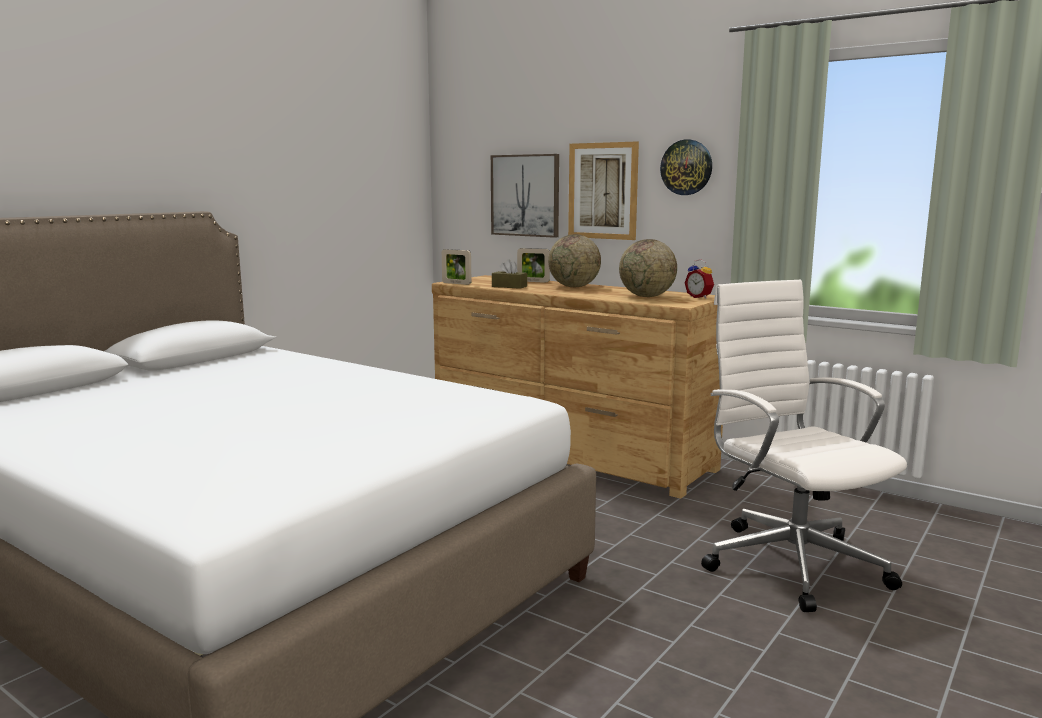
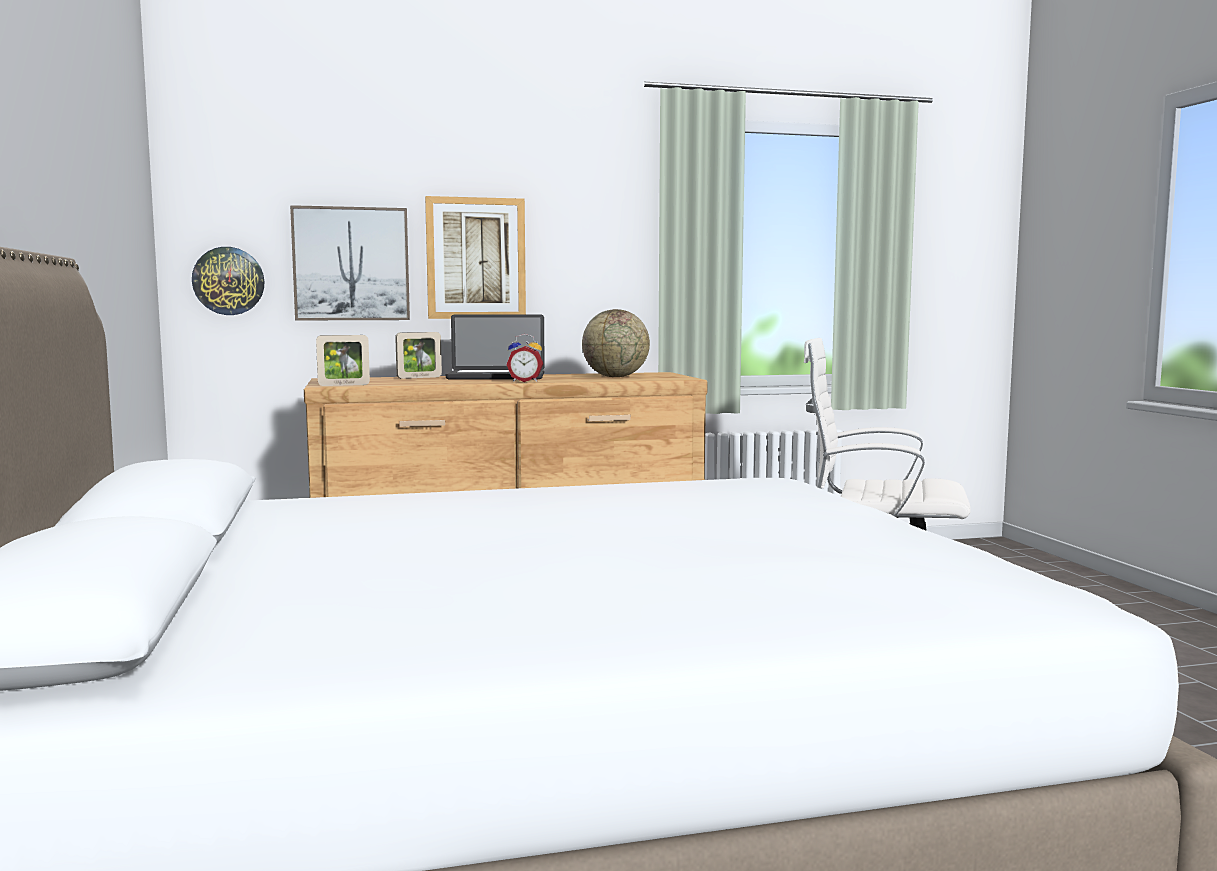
camera: 50 degrees left, 5 degrees down
brown tissue box [492,259,527,289] -> none
globe [548,234,601,287] -> laptop [446,314,545,380]
wall clock [660,139,712,195] -> wall clock moved to [192,247,265,315]
alarm clock [684,259,714,299] -> alarm clock moved to [506,334,543,382]

